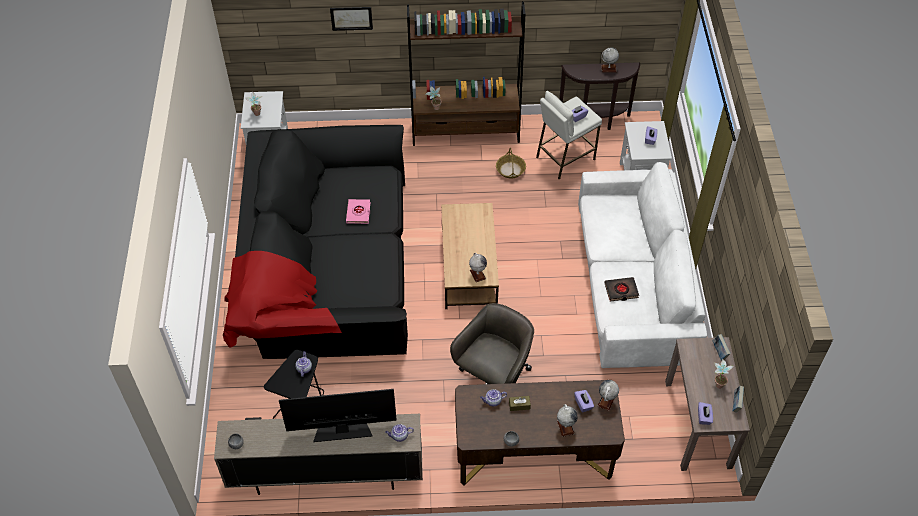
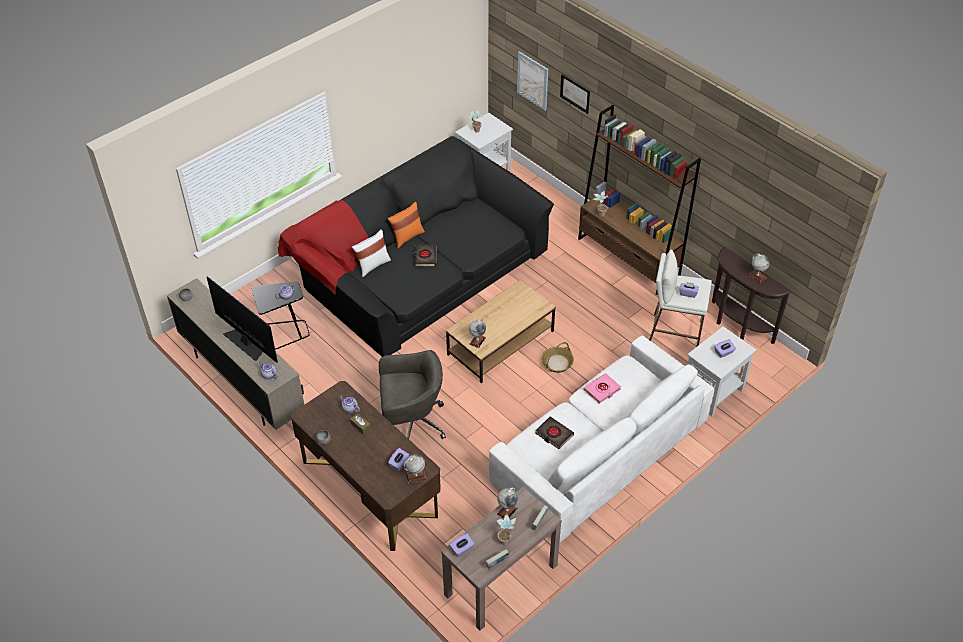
camera: 50 degrees right, 5 degrees down
pink book [346,199,370,224] -> pink book moved to [584,373,621,404]
basket [496,148,526,178] -> basket moved to [542,342,574,373]
globe [557,404,578,437] -> globe moved to [497,488,518,519]
none -> white pillow [352,230,391,277]
none -> orange pillow [387,202,425,248]
none -> black book [414,245,437,266]
none -> picture [517,51,548,111]

